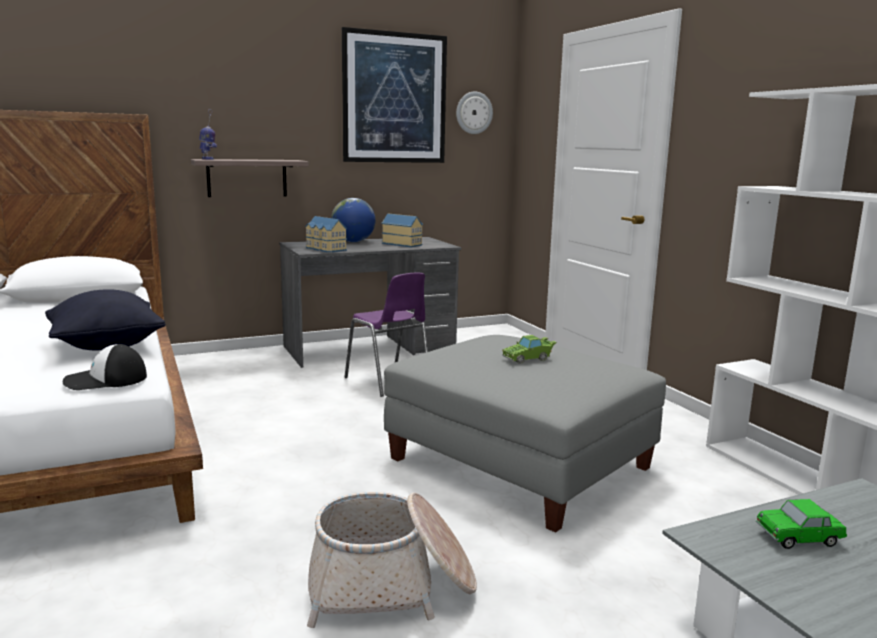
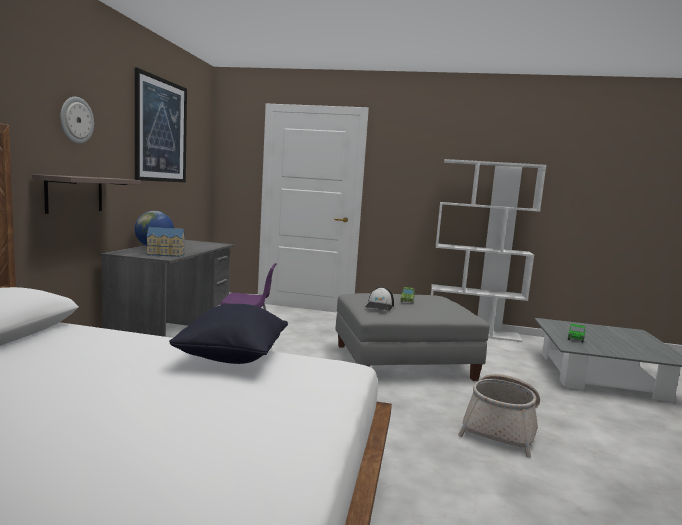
camera: 55 degrees left, 5 degrees down
cap [63,344,147,390] -> cap moved to [365,287,394,311]
toy robot [199,109,217,160] -> none
toy house [382,213,423,247] -> none
wall clock [456,92,493,134] -> wall clock moved to [60,97,94,144]

